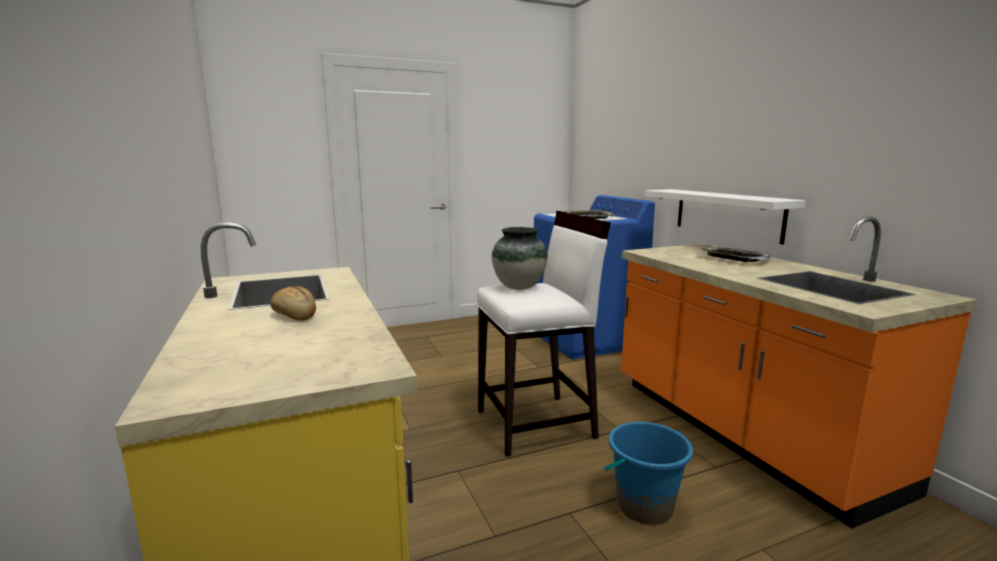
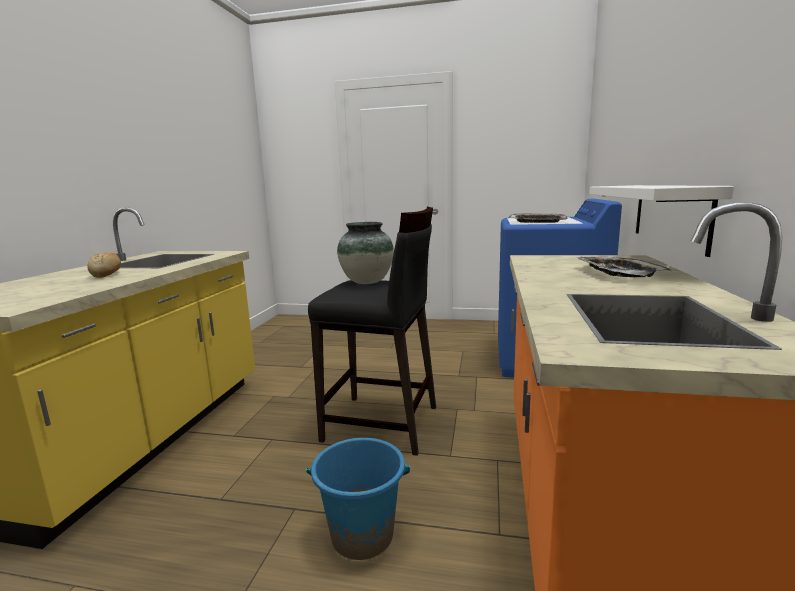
camera: 35 degrees right, 0 degrees up
white stool [477,211,610,457] -> black stool [308,207,436,456]

